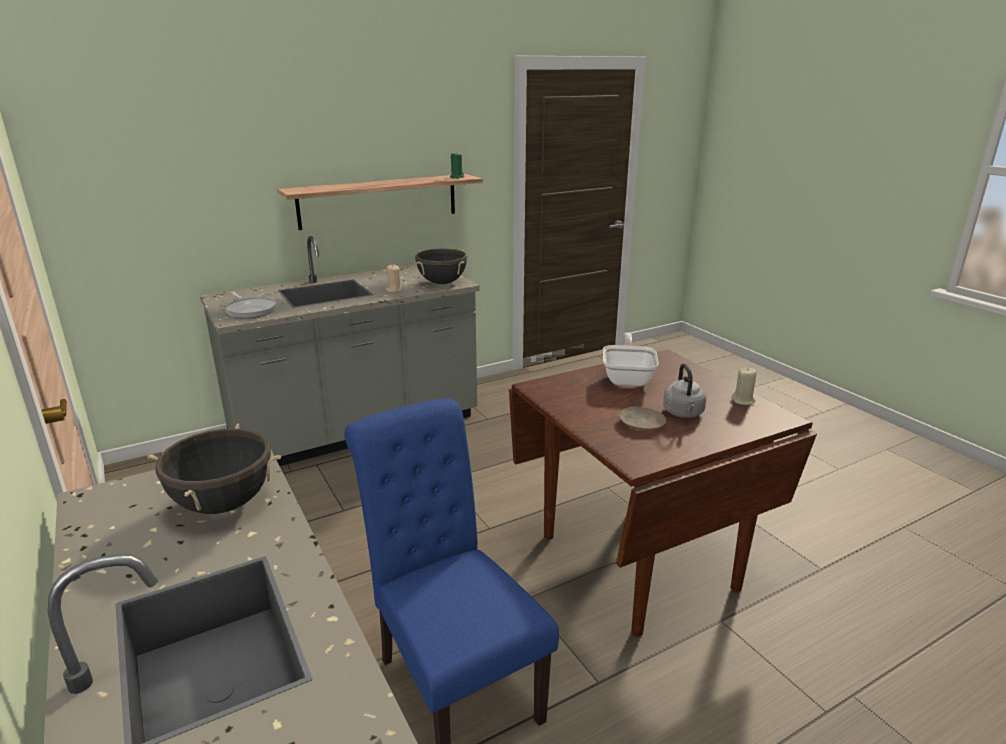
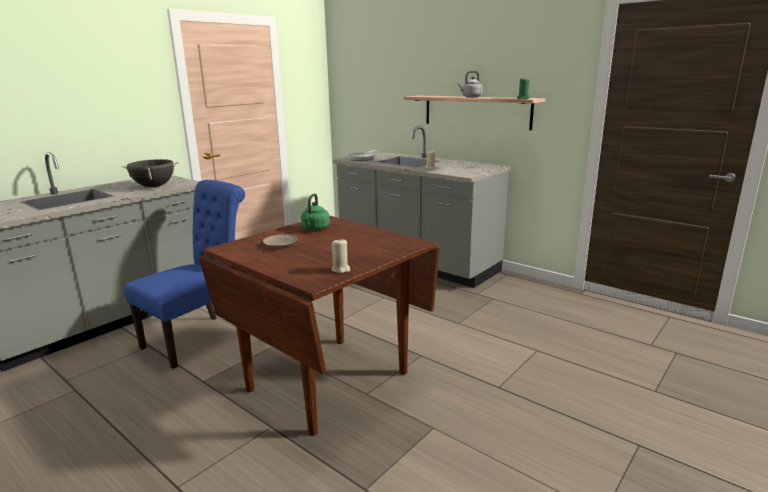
camera: 70 degrees right, 5 degrees down
black cooking pot [415,249,467,284] -> none
frying pan [603,332,659,386] -> none
grey kettle [663,363,707,418] -> grey kettle moved to [458,71,483,97]
none -> green kettle [301,194,330,231]

